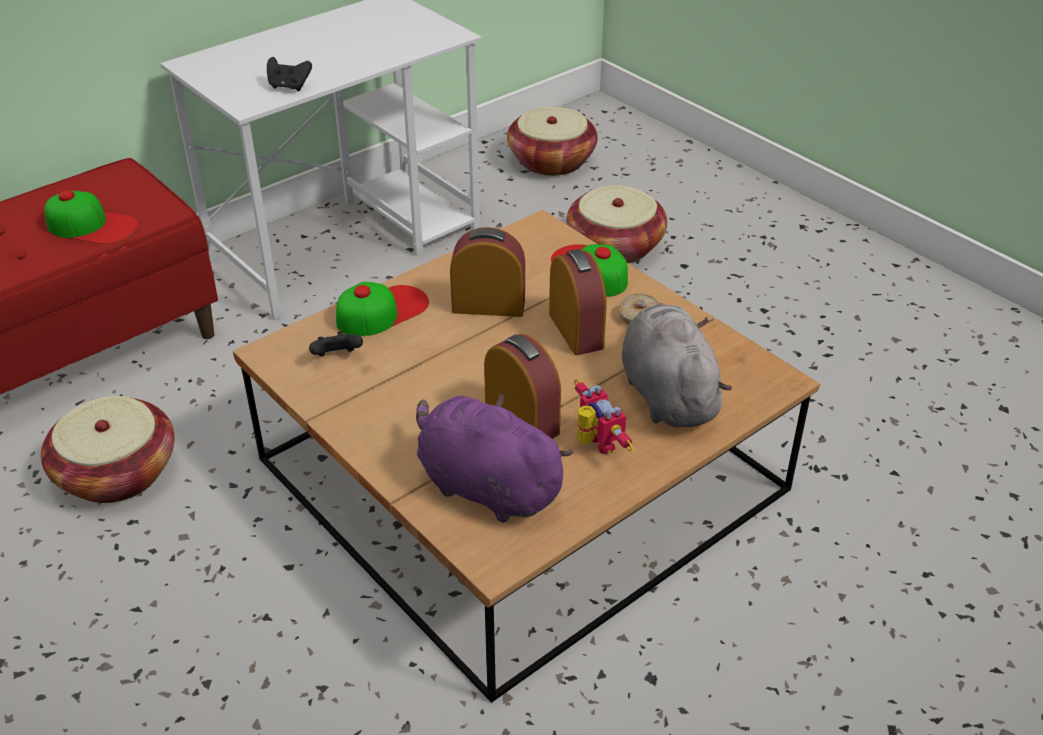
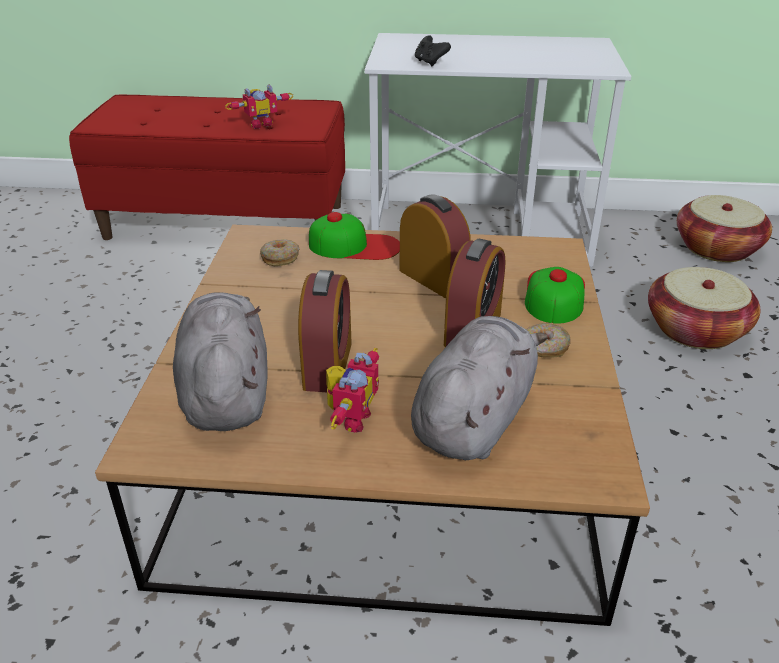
camera: 45 degrees right, 5 degrees down
basket [41,396,174,503] -> none
cap [44,190,138,244] -> toy robot [225,84,293,129]
black game controller [309,331,363,356] -> donut [260,239,300,266]
purple plush toy [416,393,573,523] -> grey plush toy [173,292,268,431]

